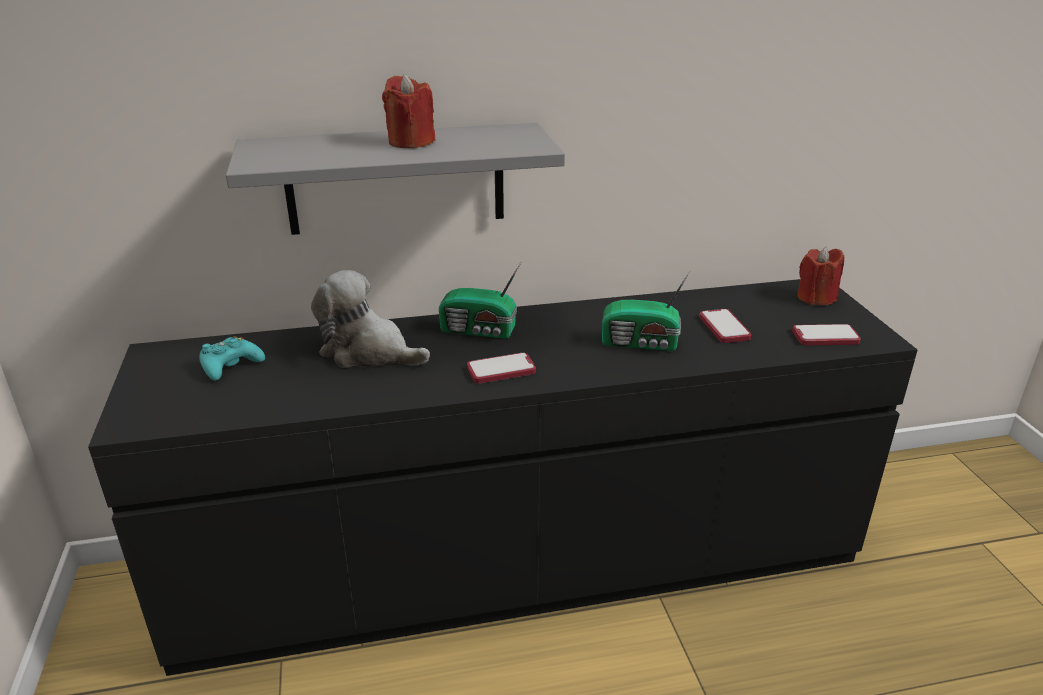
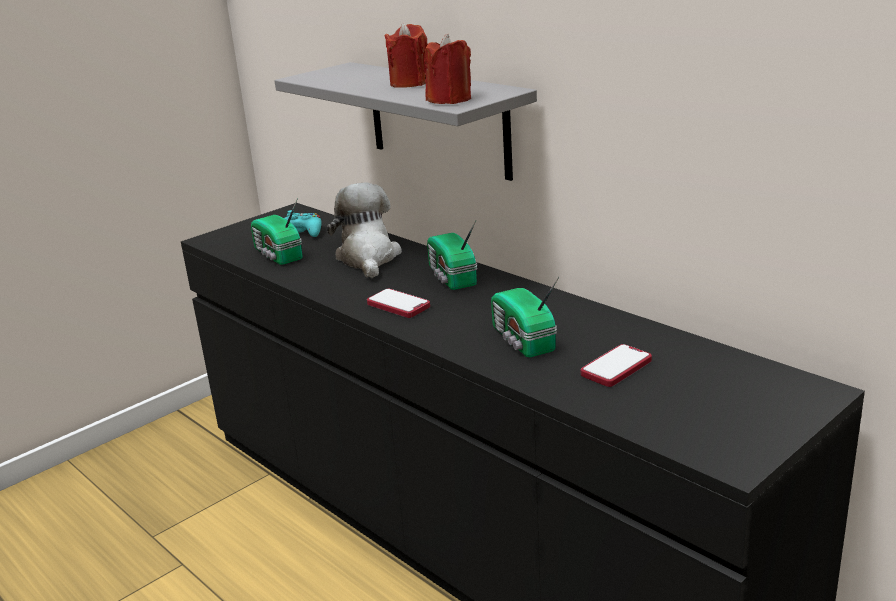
camera: 60 degrees right, 5 degrees down
phone [792,324,861,345] -> none
red candle [797,247,844,305] -> red candle moved to [423,34,471,104]
none -> radio [251,198,303,265]

